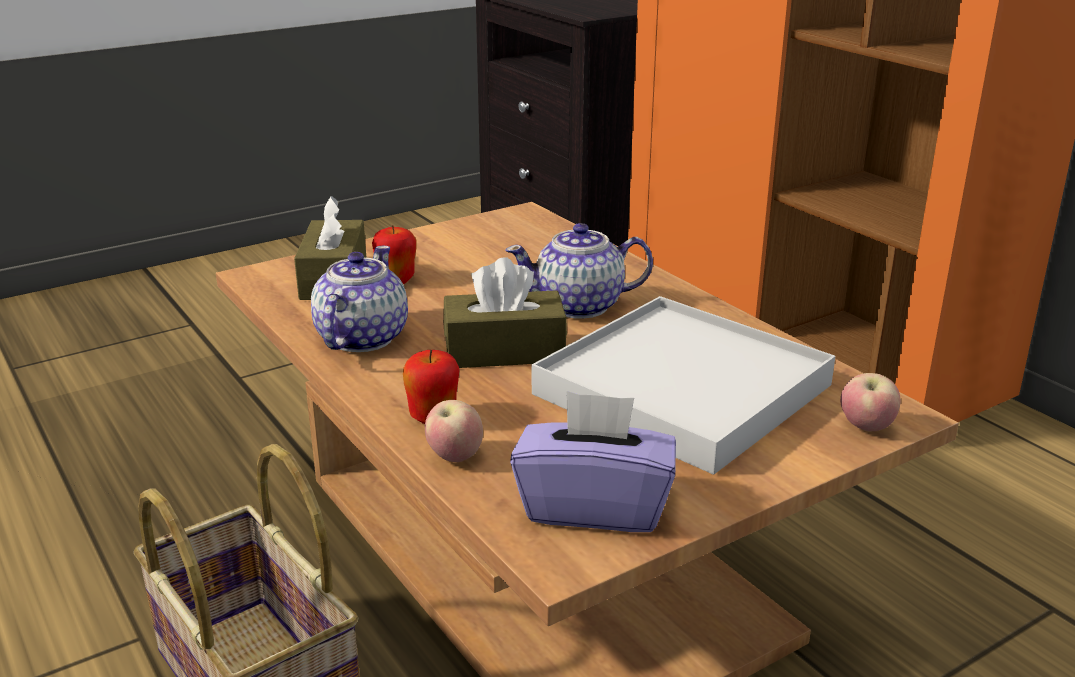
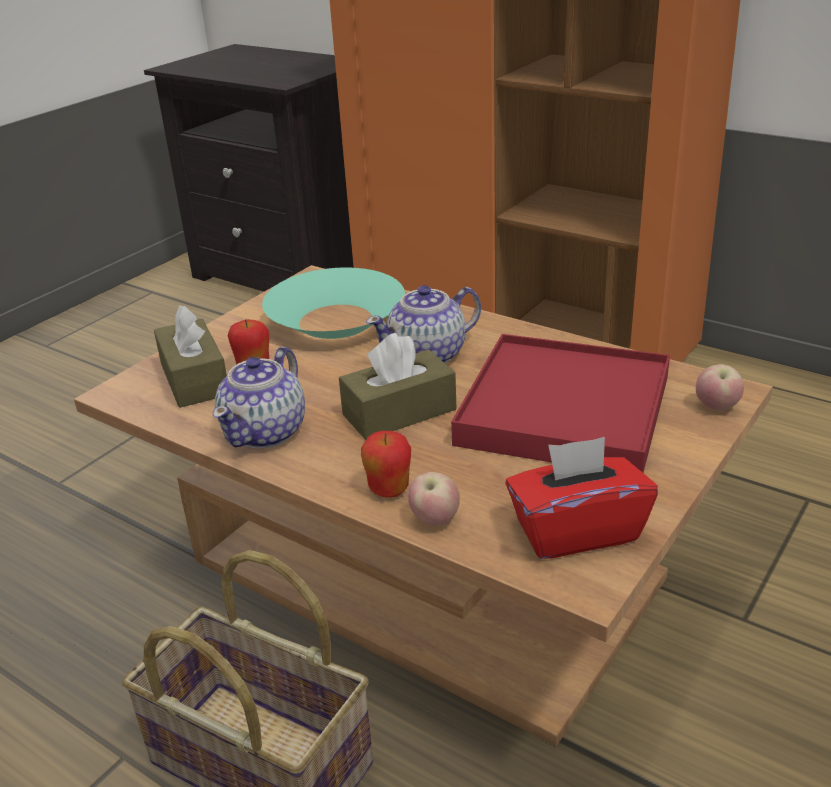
camera: 20 degrees left, 5 degrees up
teapot [311,246,408,352] -> teapot turned 150 degrees counterclockwise [213,347,305,449]
purple tissue box [510,391,676,532] -> red tissue box [505,437,658,559]
white tray [532,296,835,475] -> red tray [451,334,670,473]
none -> turquoise bowl [262,267,405,339]

